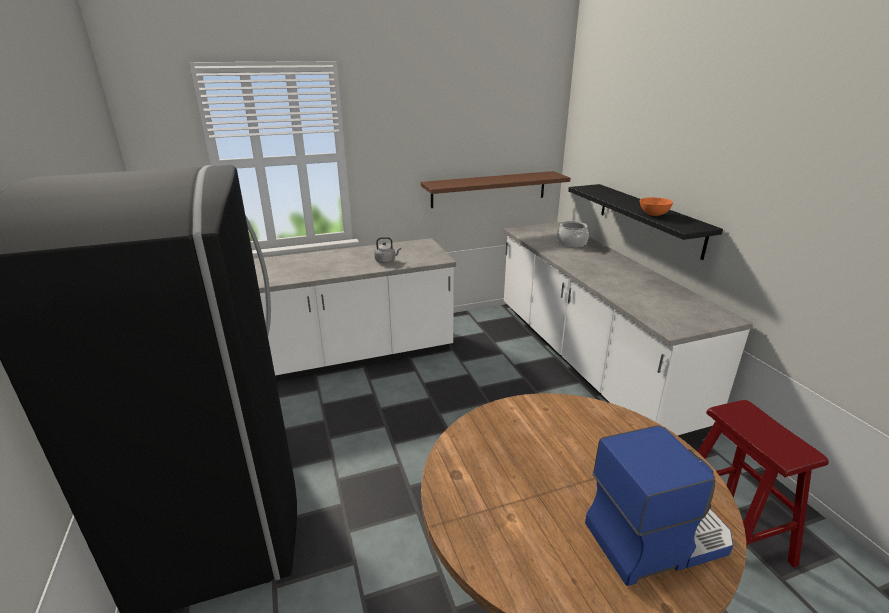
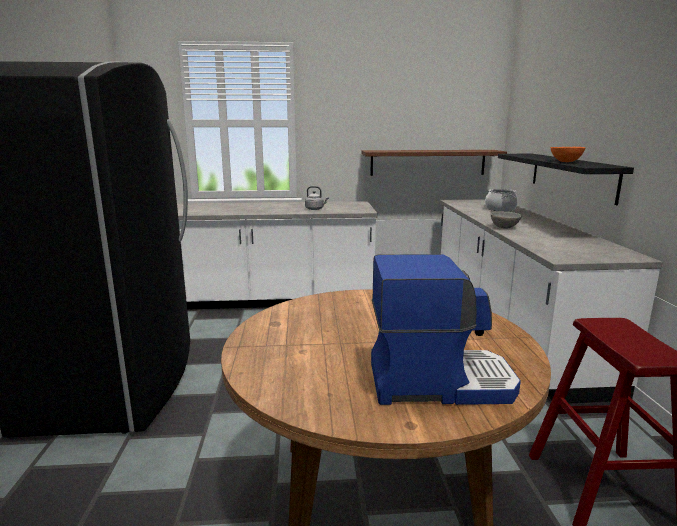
camera: 15 degrees right, 10 degrees down
none -> grey bowl [490,211,522,229]

